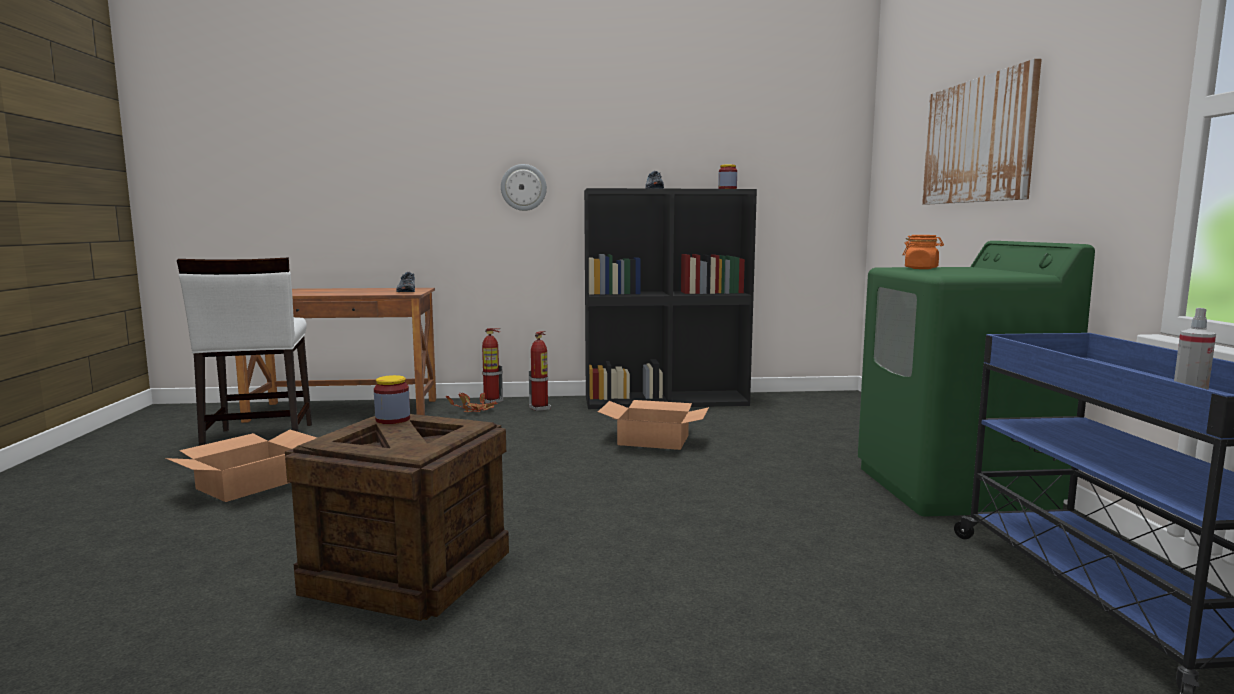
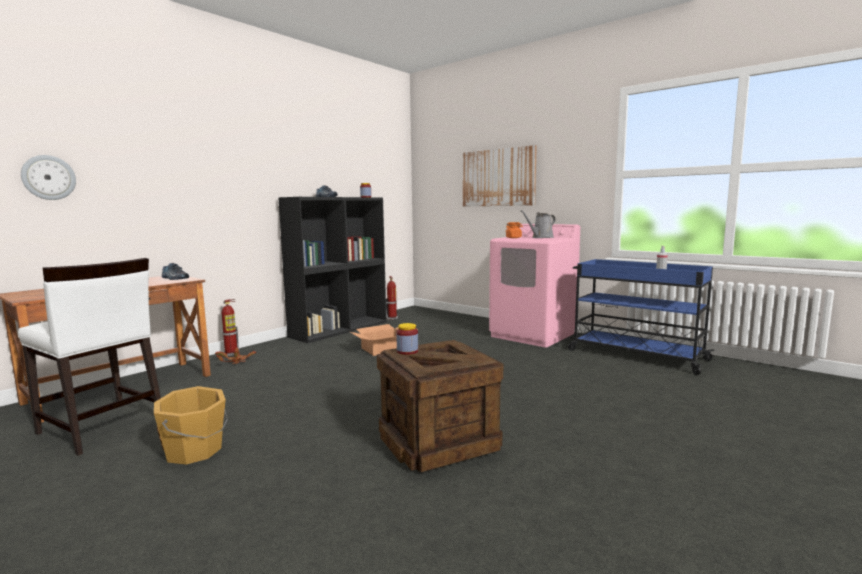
camera: 45 degrees left, 0 degrees up
cardboard box [165,429,317,502] -> orange bucket [154,386,228,465]
wall clock [501,164,547,211] -> wall clock moved to [21,155,76,200]
fire extinguisher [529,331,551,411] -> fire extinguisher moved to [386,276,398,320]
green washing machine [858,241,1095,517] -> pink washing machine [489,224,580,347]
none -> grey watering can [521,210,556,238]

